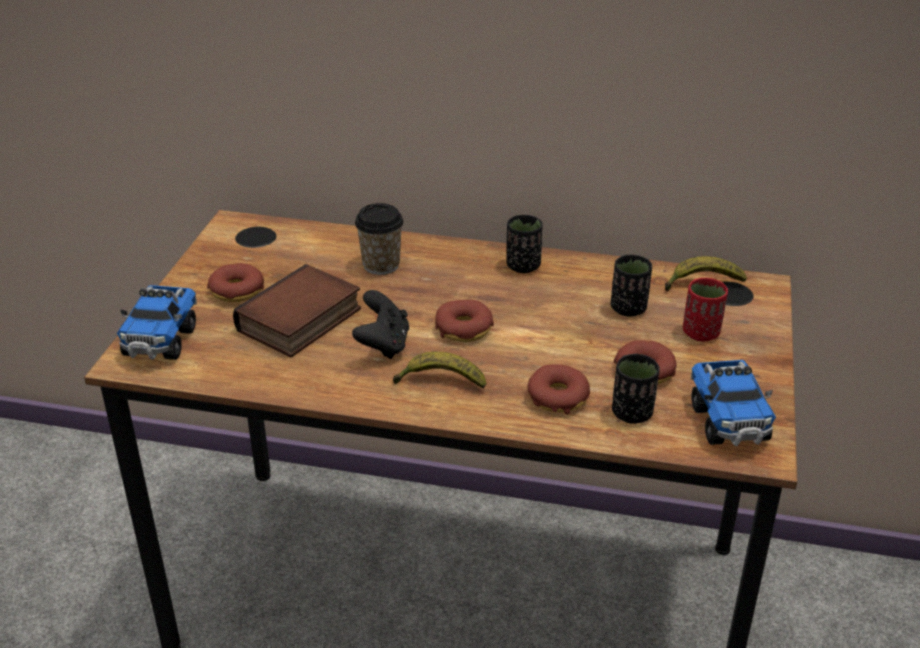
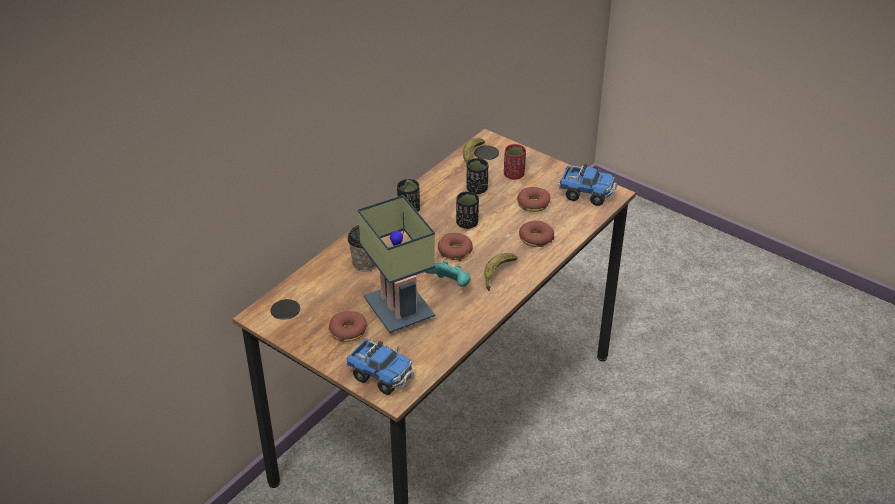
camera: 65 degrees left, 5 degrees up
book [233,264,361,357] -> table lamp [358,195,435,334]
black game controller [352,290,409,359] -> turquoise game controller [425,261,471,287]
black cup [612,354,660,424] -> black cup moved to [456,191,479,229]

